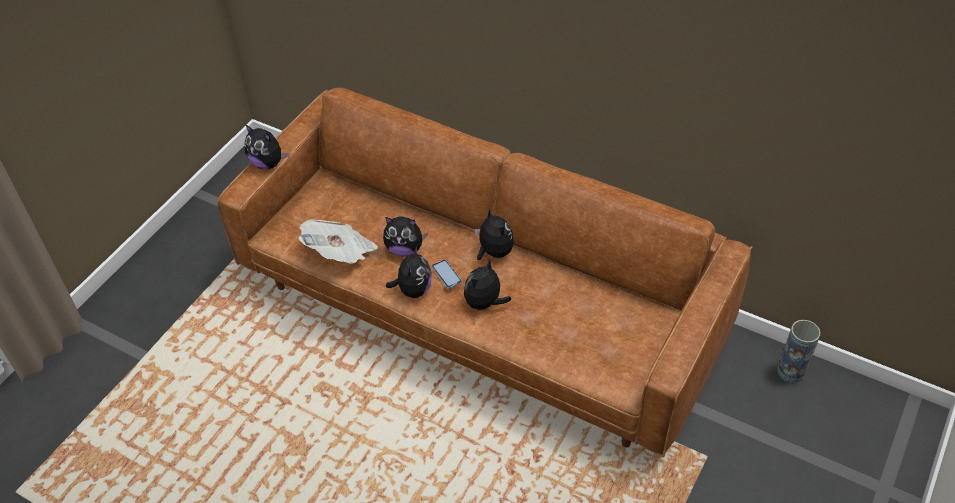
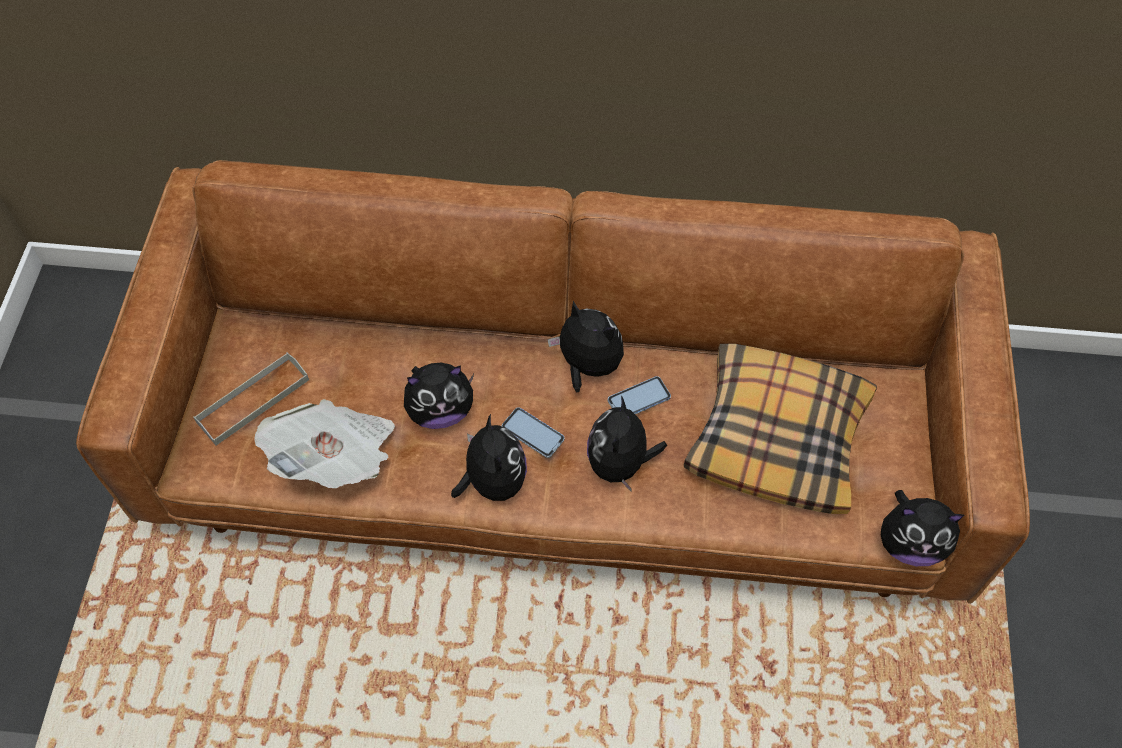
camera: 25 degrees left, 10 degrees up
plush toy [245,124,289,169] -> plush toy moved to [881,490,964,566]
vase [778,320,820,383] -> none
none -> grey tray [193,352,309,445]
none -> phone [608,376,671,414]
none -> pillow [684,344,877,514]

